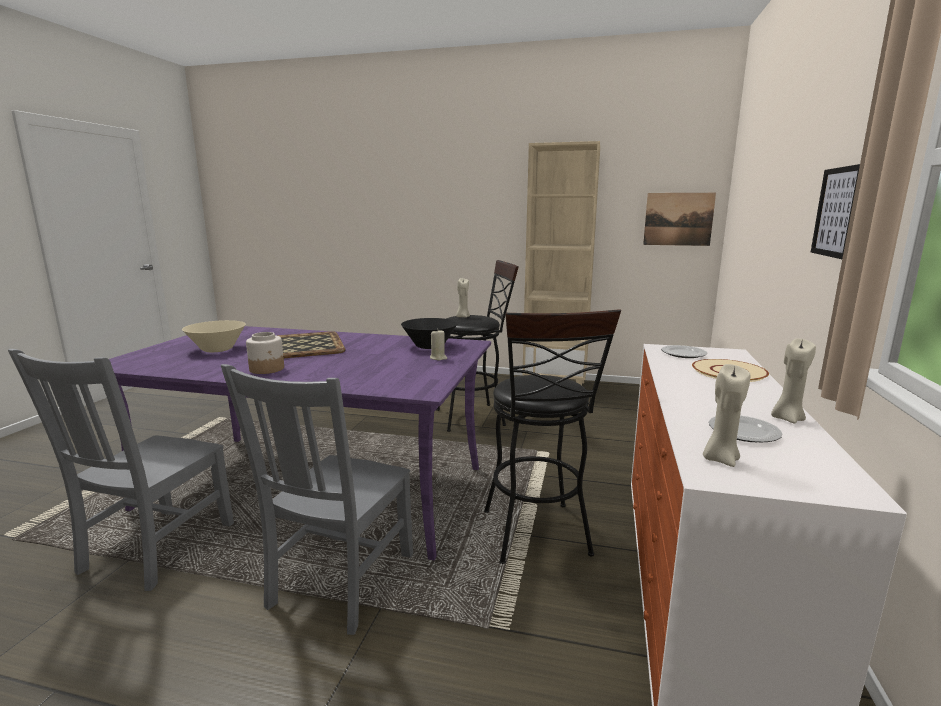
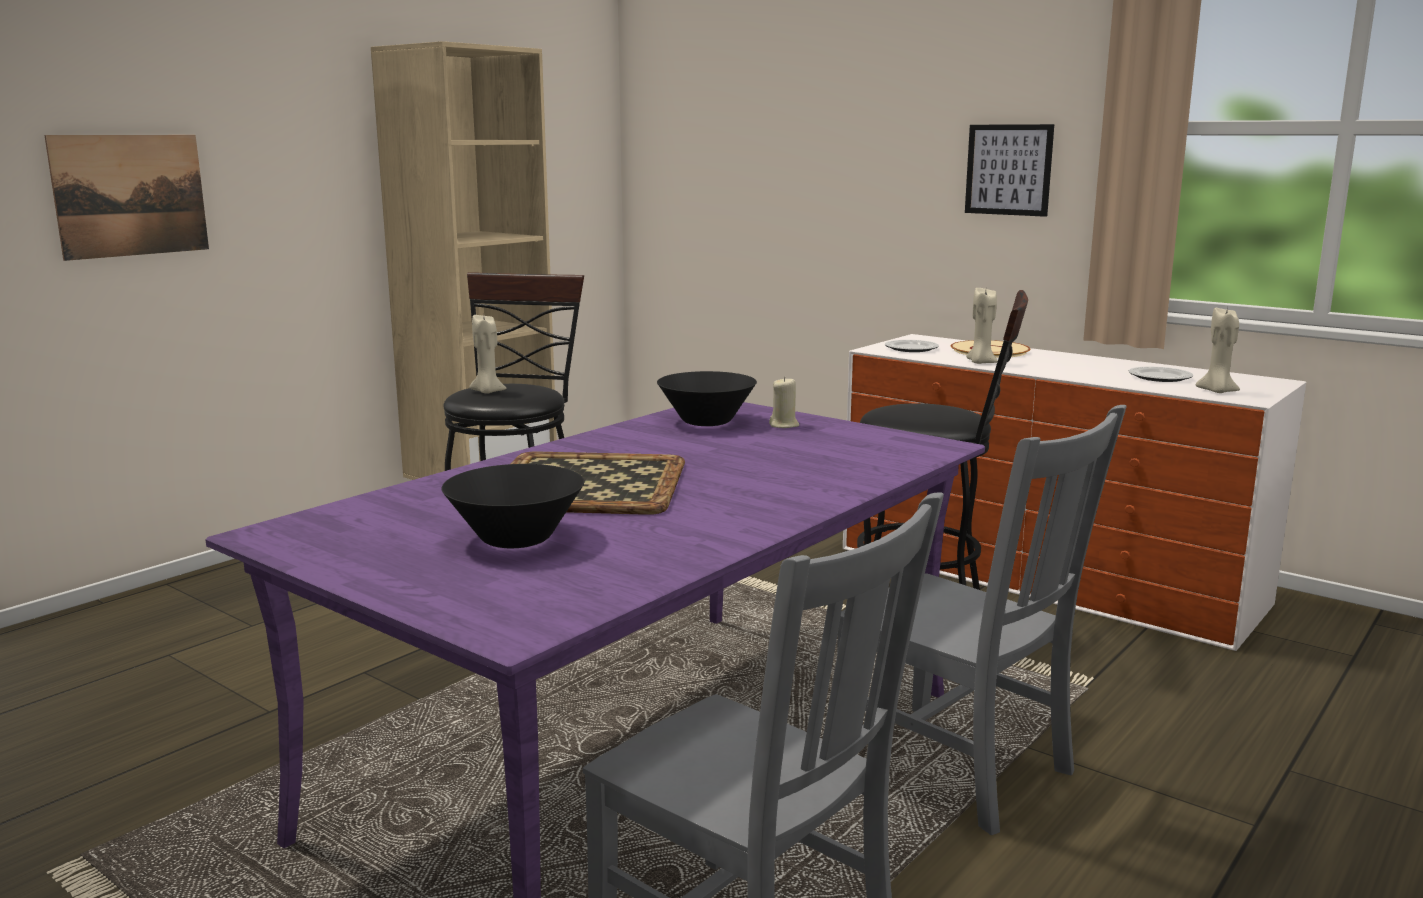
camera: 65 degrees left, 0 degrees up
beige bowl [182,320,246,352] -> black bowl [441,464,584,548]
jar [246,332,284,374] -> none
picture [643,193,716,246] -> picture moved to [44,135,209,261]
beige candle [771,338,816,423] -> beige candle moved to [966,288,998,364]

